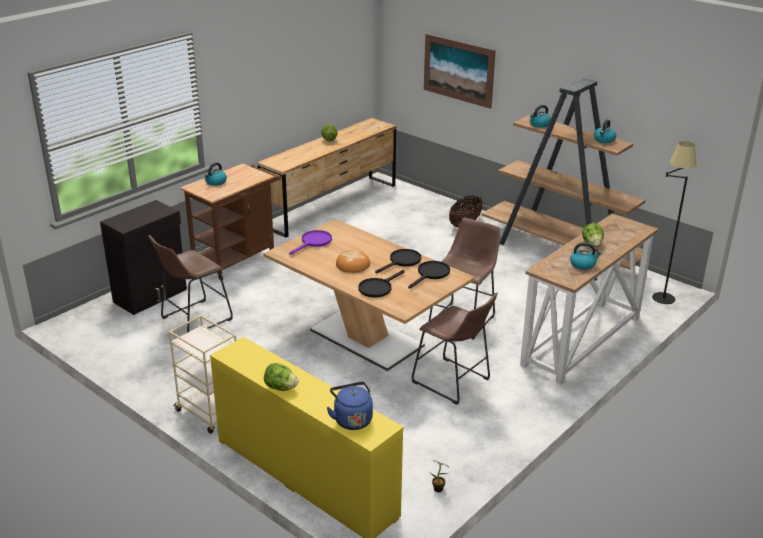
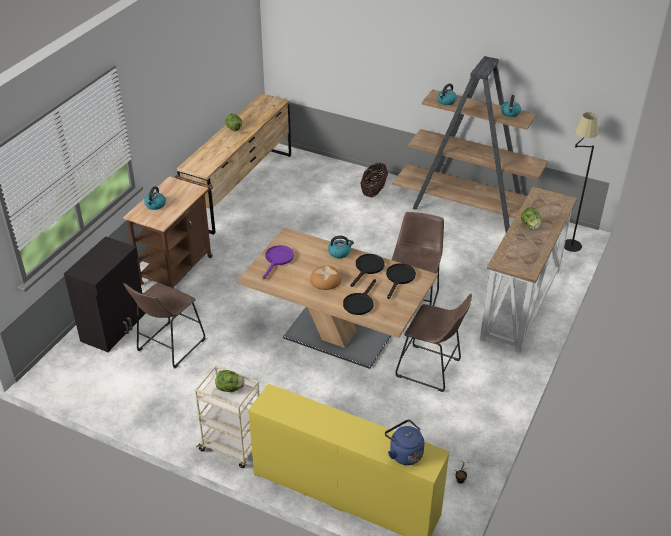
camera: 15 degrees left, 10 degrees up
lettuce [264,363,298,391] -> lettuce moved to [215,370,245,392]
picture [424,34,496,109] -> none
kettle [570,242,602,270] -> kettle moved to [328,236,354,259]

